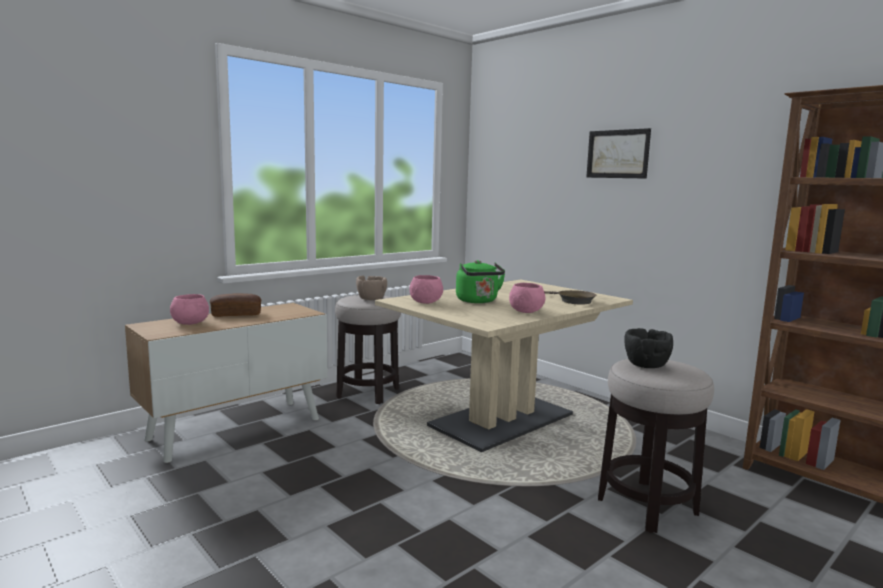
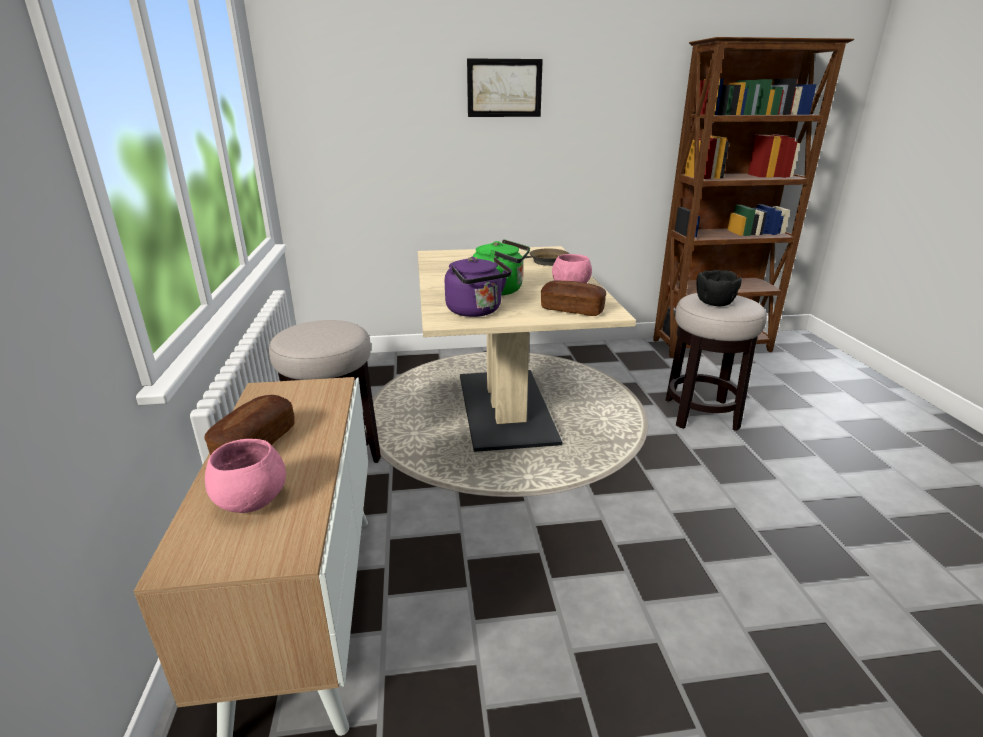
camera: 55 degrees left, 15 degrees up
brown bowl [356,276,387,300] -> none
pink bowl [409,275,443,304] -> purple kettle [445,257,512,317]
none -> bread [541,281,606,316]

